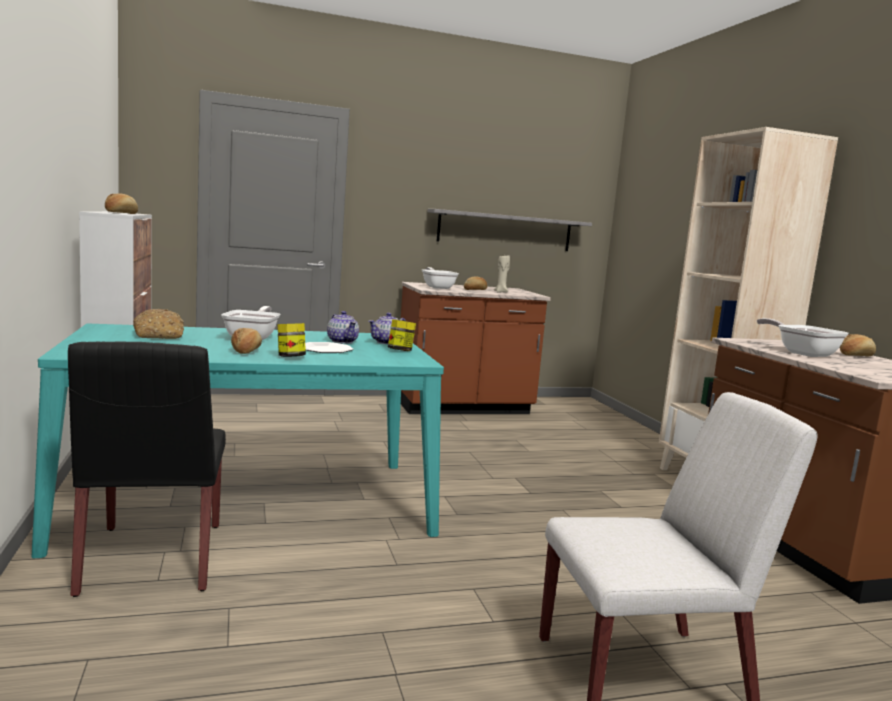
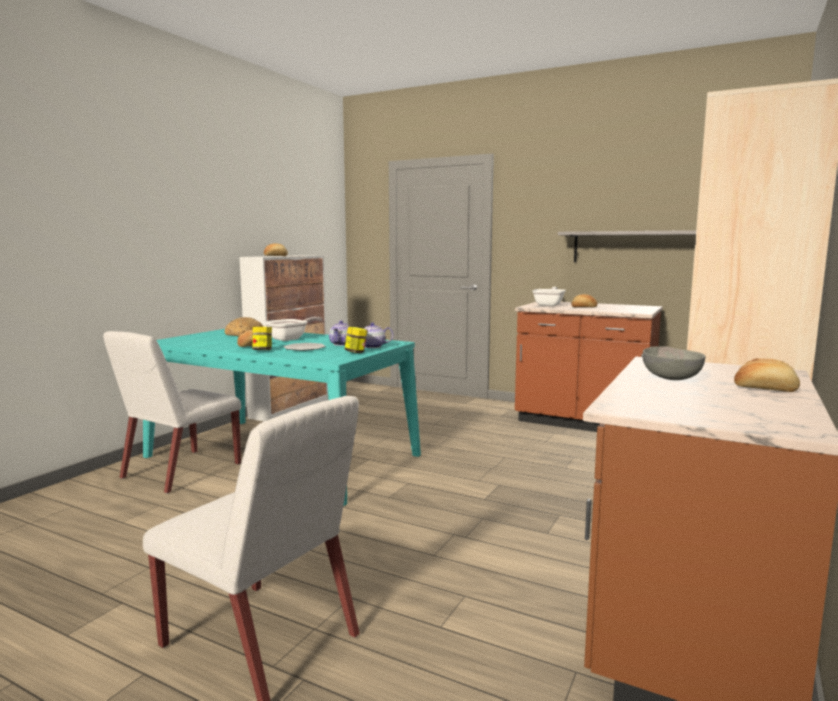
camera: 45 degrees right, 0 degrees up
black chair [68,341,226,597] -> white chair [103,331,241,494]
beige candle [494,255,510,293] -> none
frying pan [757,318,849,357] -> grey bowl [642,346,705,380]

